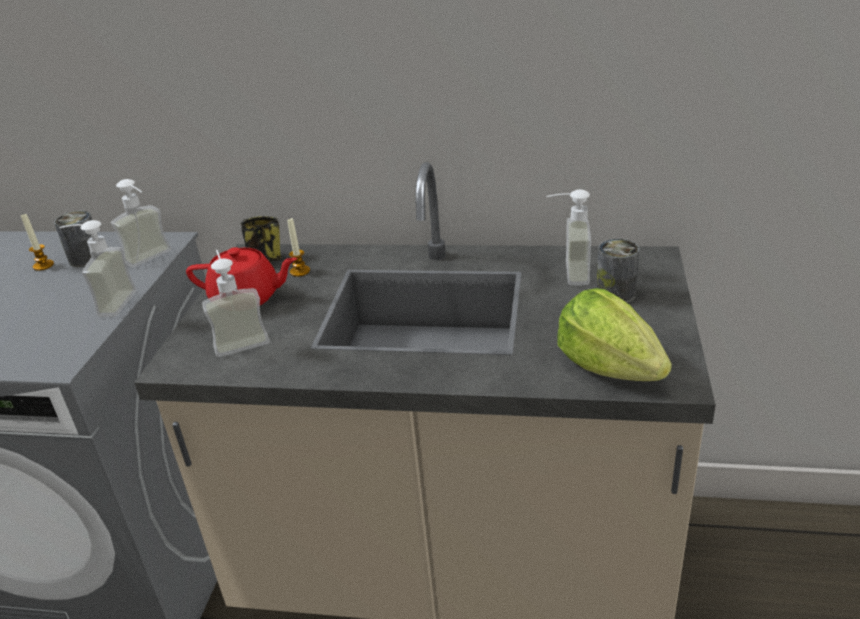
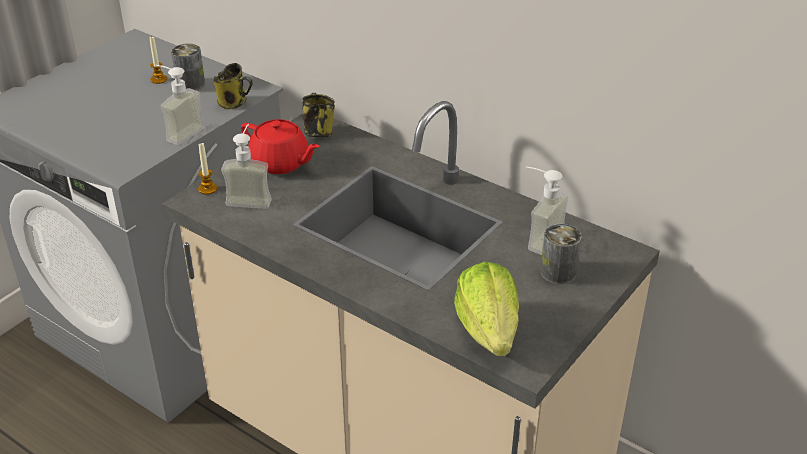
camera: 25 degrees right, 5 degrees up
soap dispenser [111,179,171,267] -> mug [214,63,253,109]
candle [287,218,310,277] -> candle moved to [198,143,217,195]

